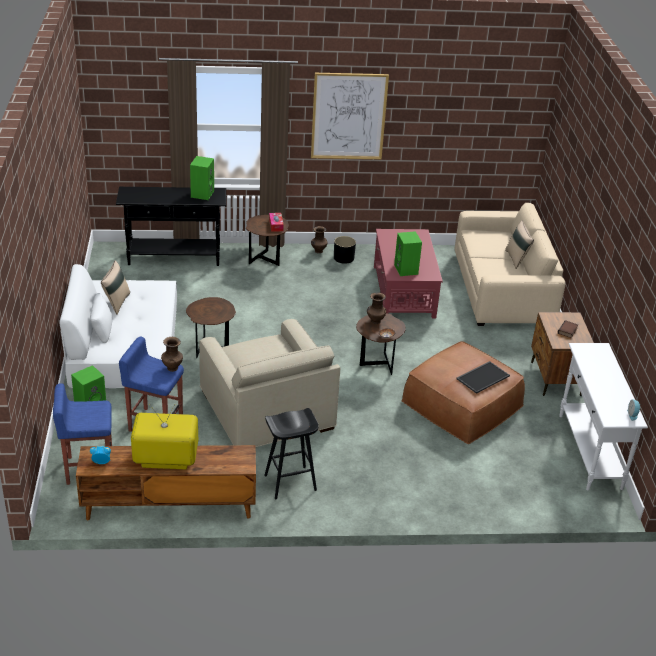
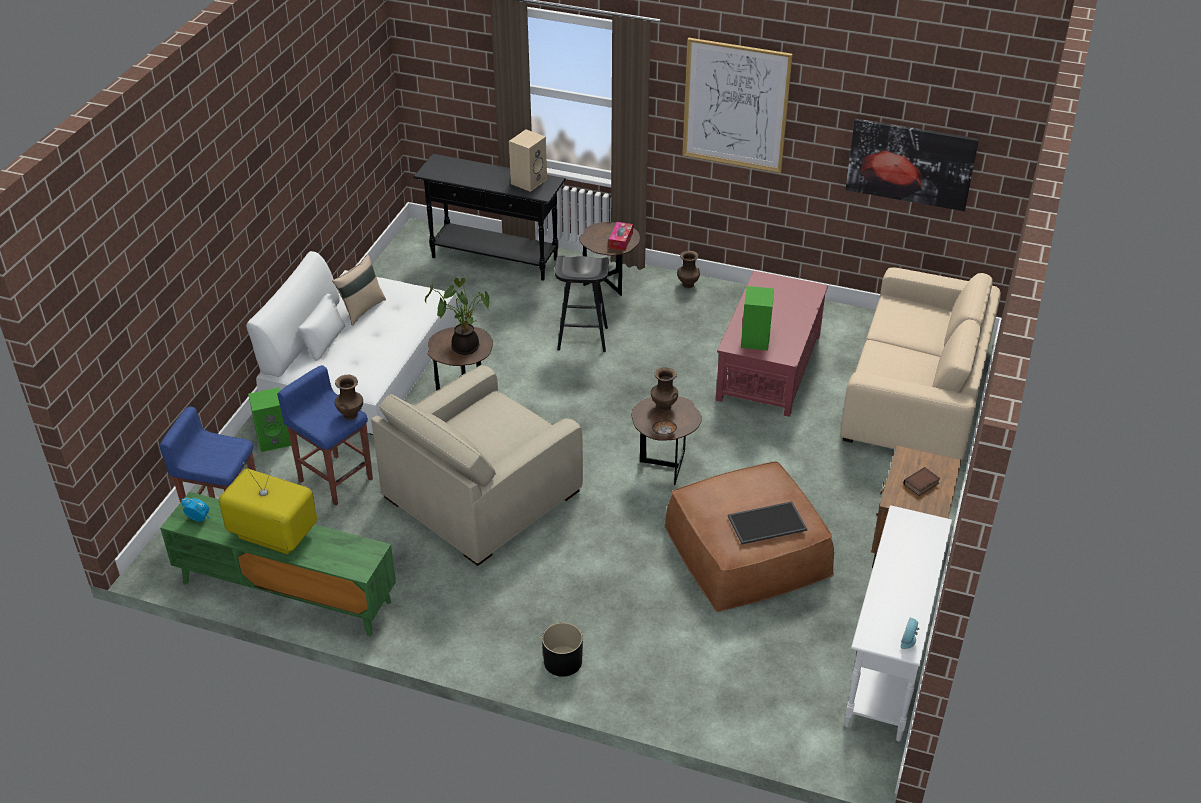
camera: 25 degrees right, 5 degrees up
brown tv stand [76,445,256,520] -> green tv stand [160,492,396,636]
green speaker [190,156,214,200] -> beige speaker [509,129,547,192]
beige armchair [199,319,340,447] -> beige armchair turned 45 degrees clockwise [371,365,583,566]
black stool [264,408,319,500] -> black stool moved to [555,256,609,352]
black planter [334,236,356,264] -> black planter moved to [542,622,583,677]
beige pillow [505,221,534,269] -> none
none -> potted plant [425,278,490,355]
none -> picture [845,118,979,211]

